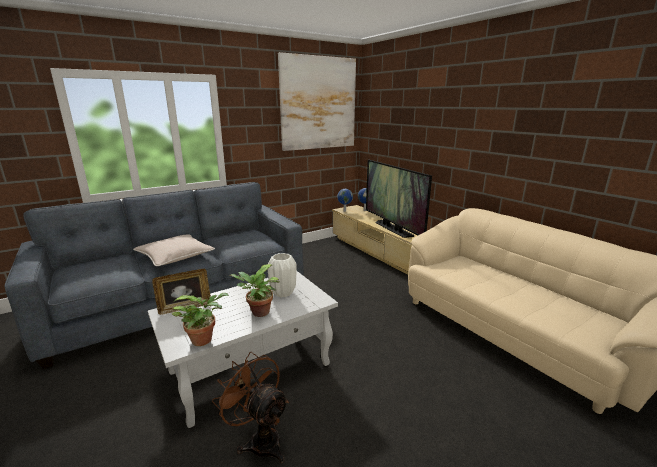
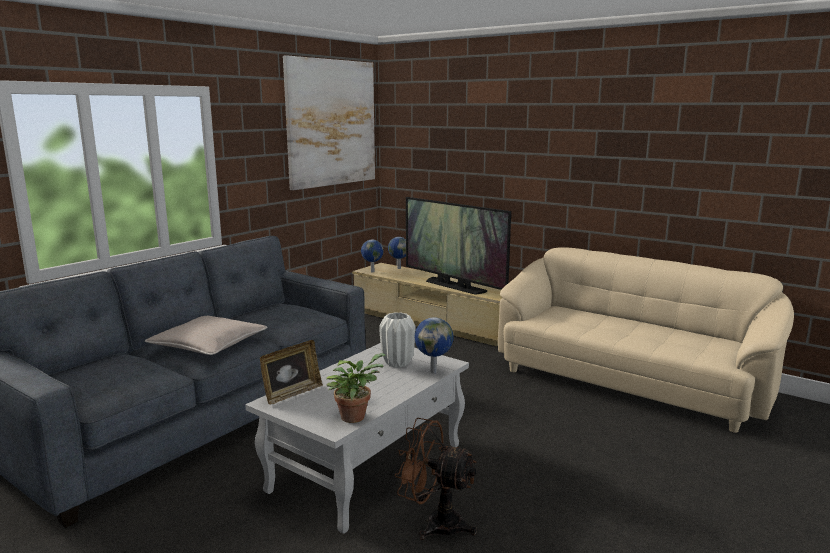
camera: 20 degrees left, 5 degrees down
potted plant [229,264,280,317] -> none
none -> globe [414,317,454,373]

